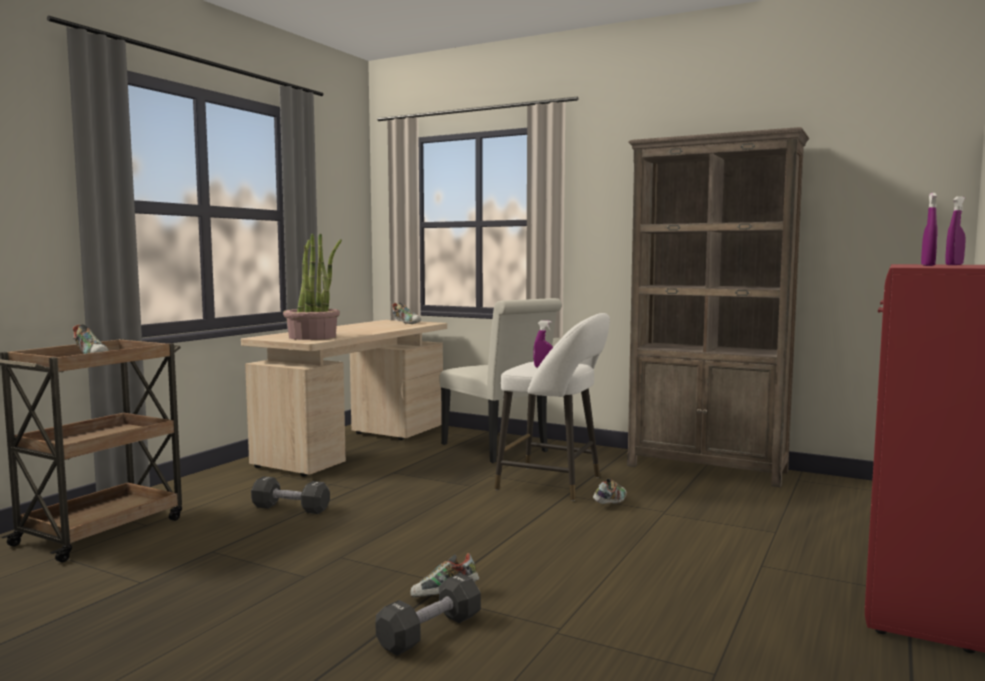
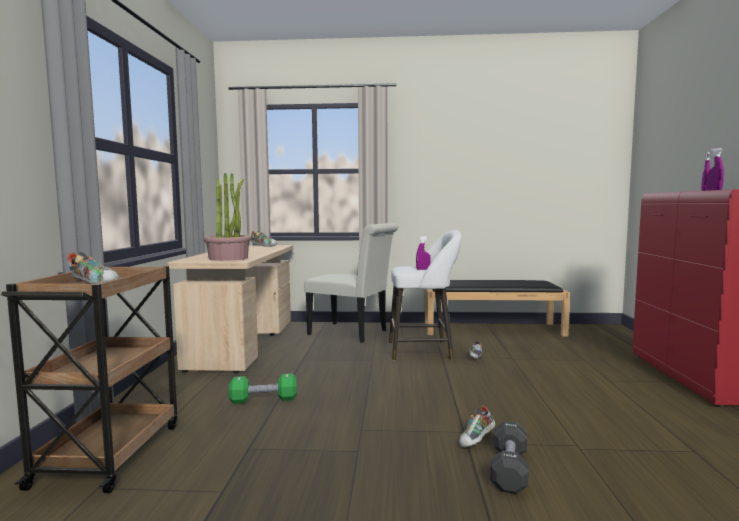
camera: 25 degrees left, 0 degrees up
black dumbbell [251,476,330,514] -> green dumbbell [229,373,297,404]
brown bookcase [627,127,809,487] -> black bench [425,280,570,337]

